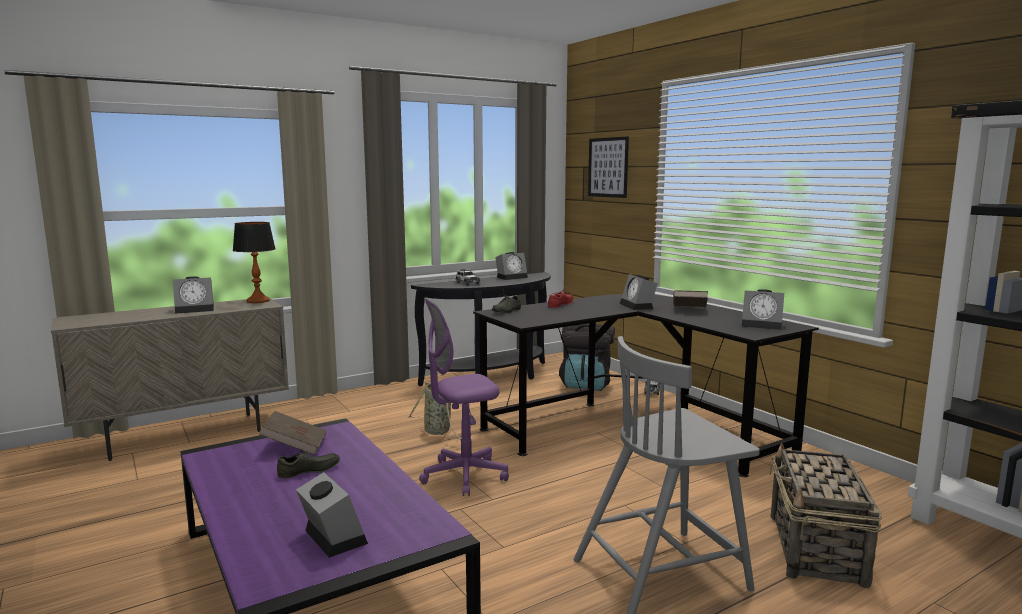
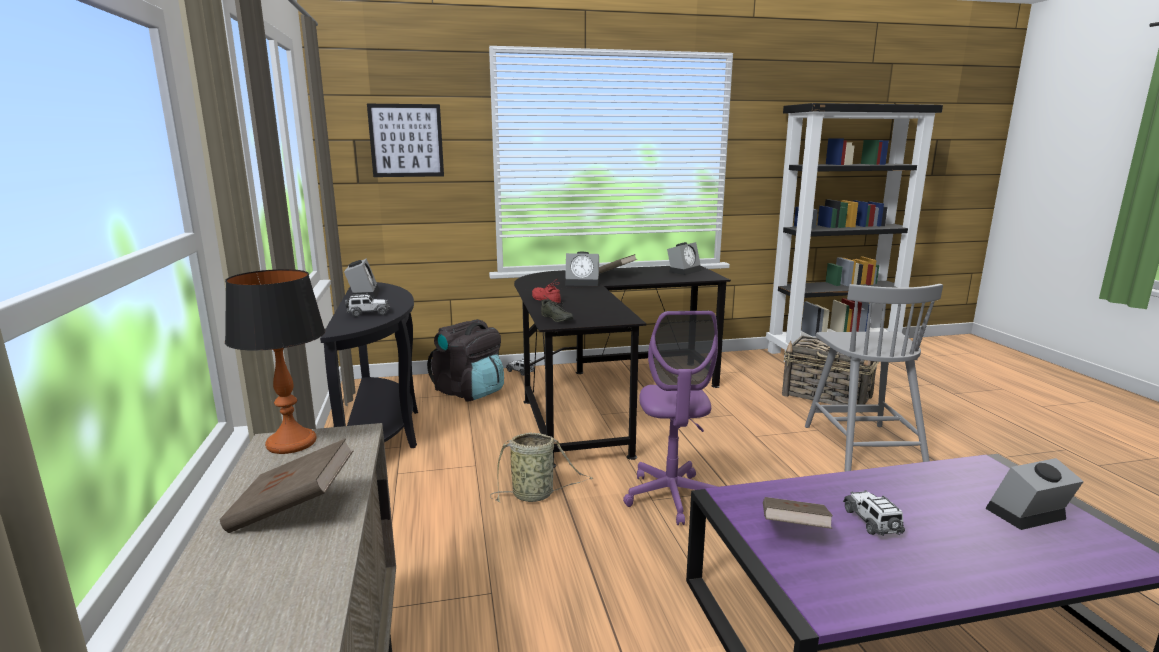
camera: 70 degrees left, 5 degrees up
alarm clock [173,276,214,314] -> brown book [219,438,353,533]
grey shoe [277,449,340,478] -> toy car [843,490,905,536]

